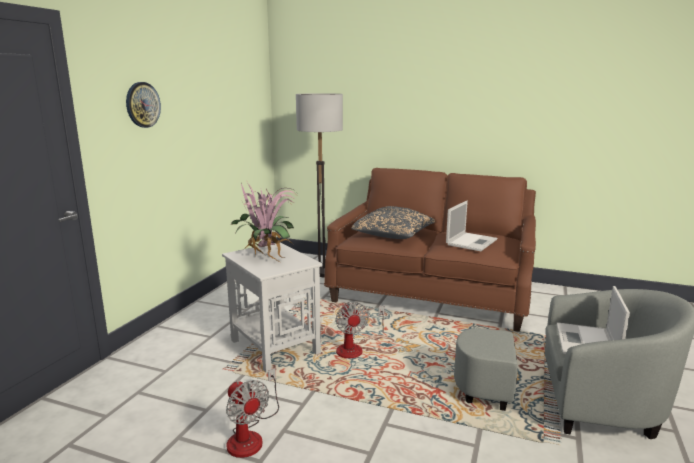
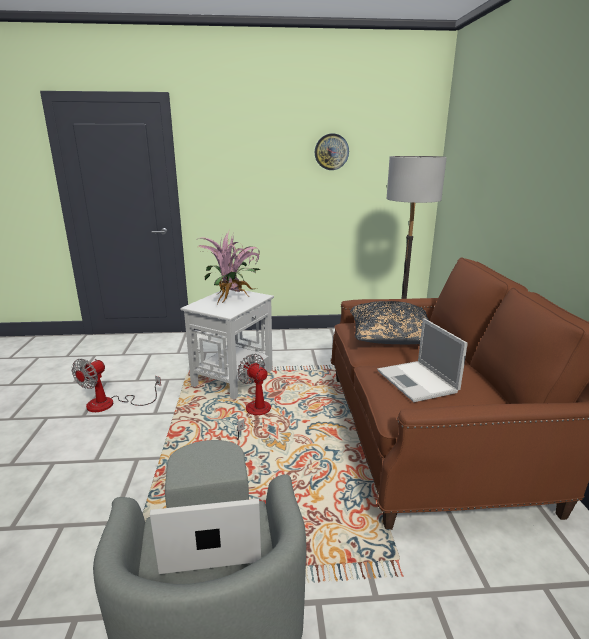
camera: 65 degrees right, 5 degrees up
wall clock [126,82,161,128] -> wall clock moved to [315,133,349,170]
fan [336,302,385,358] -> fan turned 90 degrees clockwise [236,354,271,440]
laptop [446,201,498,251] -> laptop turned 60 degrees clockwise [377,318,468,402]

